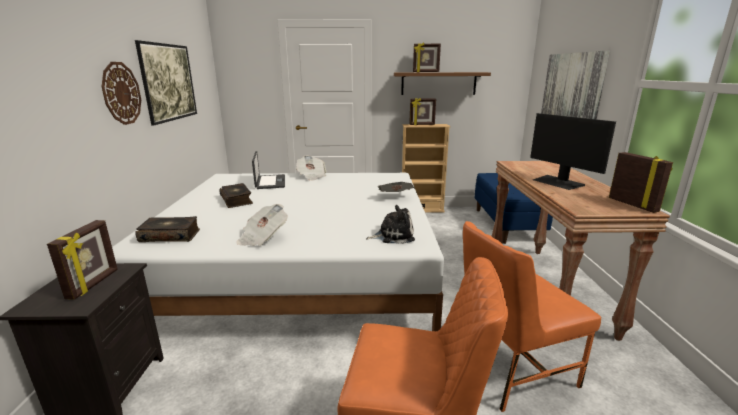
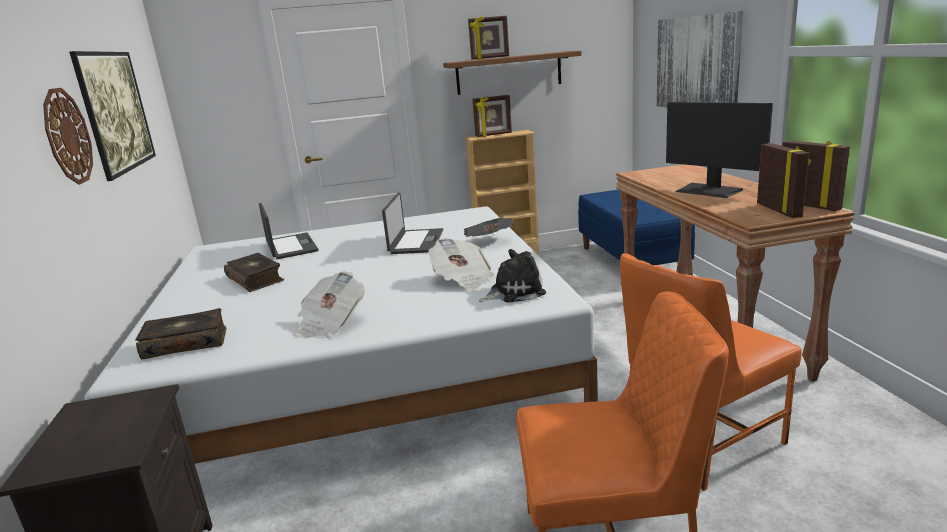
camera: 10 degrees left, 0 degrees up
picture frame [47,220,118,300] -> picture frame moved to [757,143,811,218]
newspaper [296,155,326,181] -> newspaper moved to [428,238,494,291]
none -> laptop [382,192,443,254]

